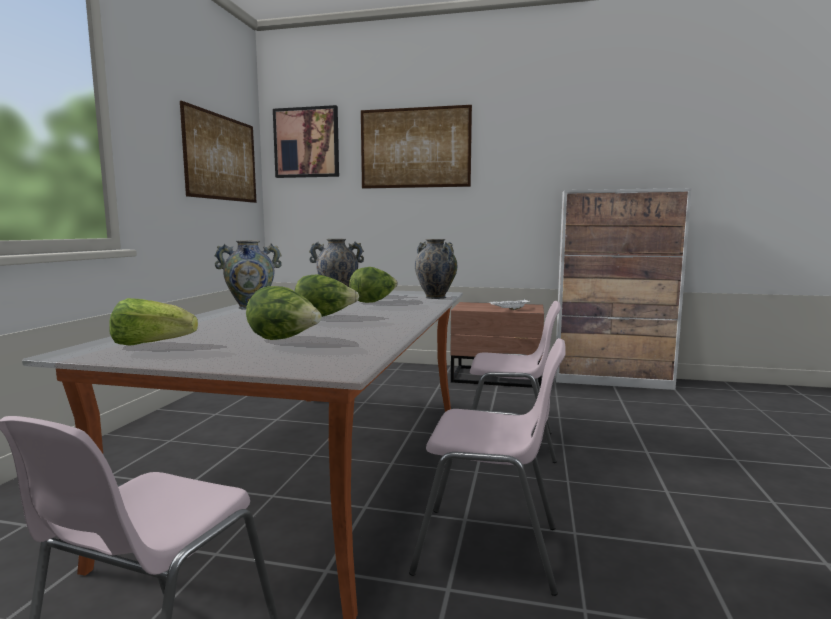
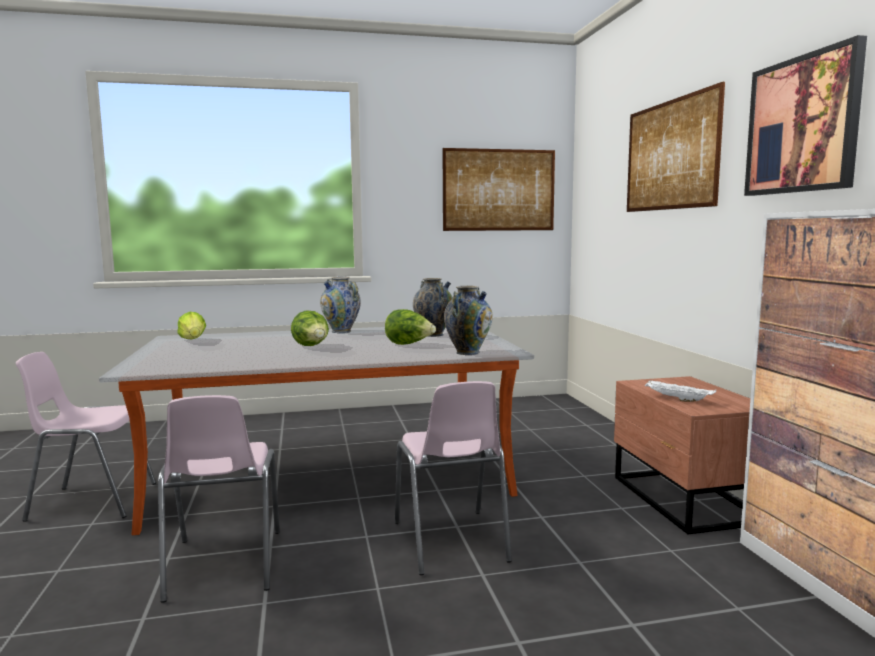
camera: 65 degrees right, 0 degrees up
lettuce [246,286,322,340] -> none
picture [273,105,339,178] -> picture moved to [744,35,867,196]

